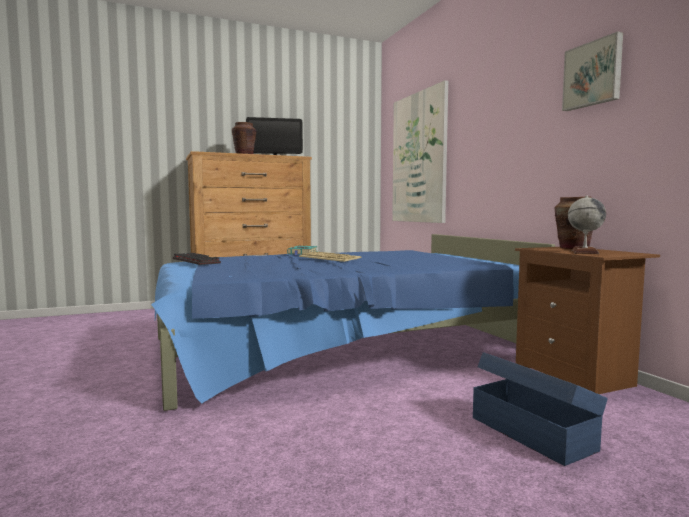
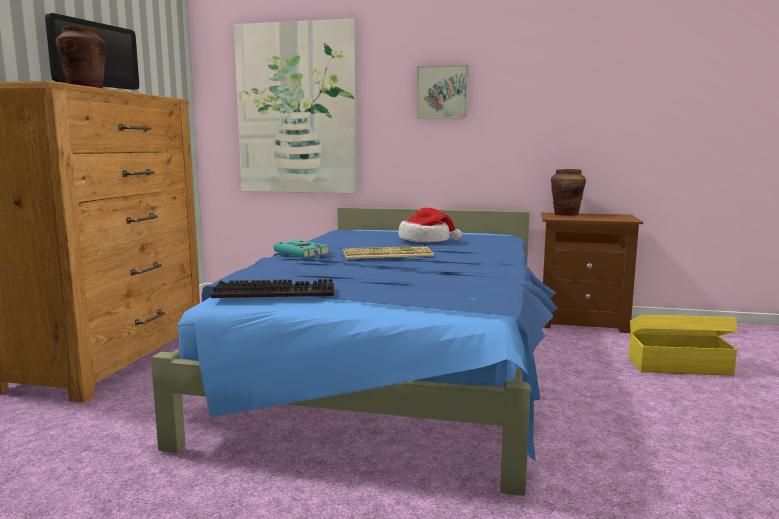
camera: 55 degrees left, 5 degrees up
blue storage box [473,352,608,466] -> yellow storage box [629,315,737,375]
picture [562,31,623,111] -> picture moved to [417,65,469,119]
globe [568,195,606,254] -> none
none -> hat [398,208,462,242]

